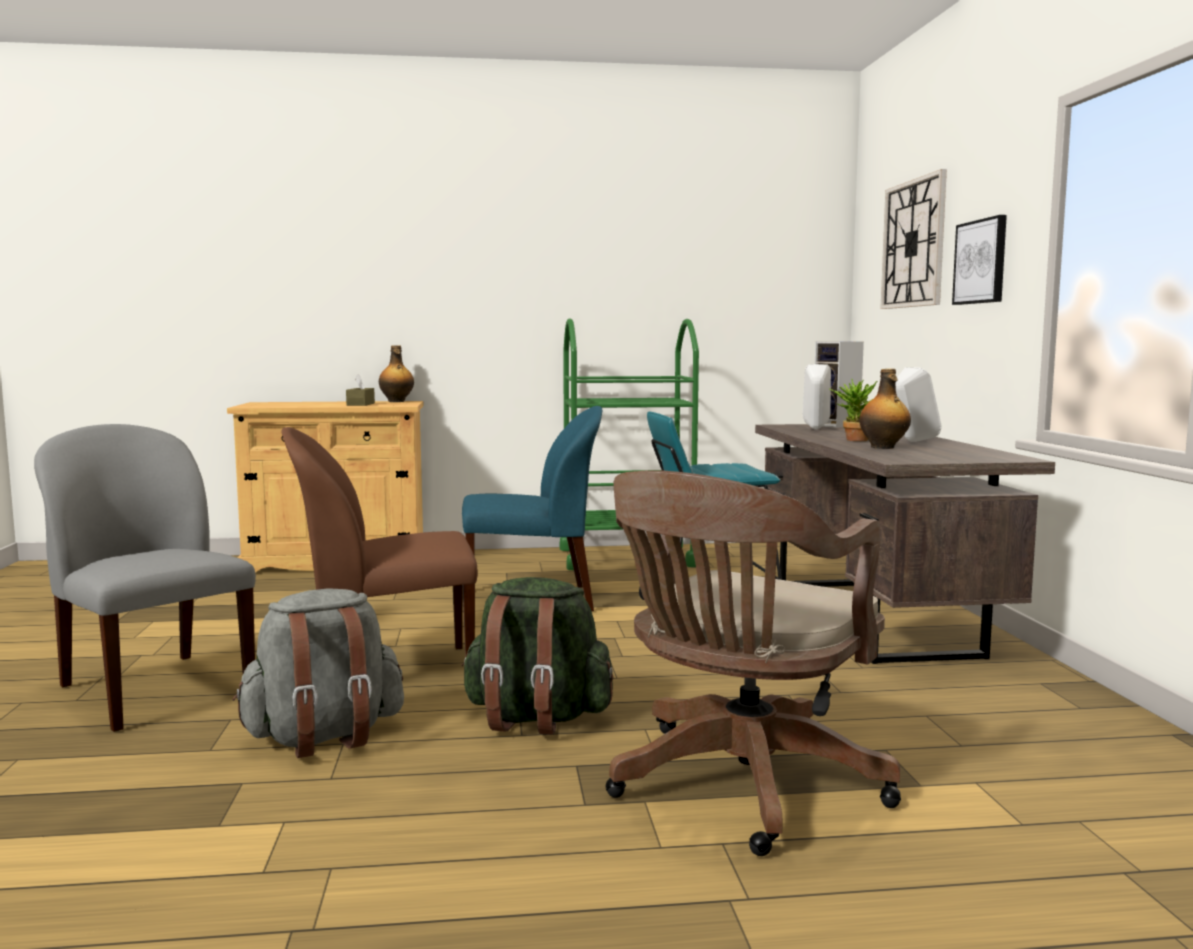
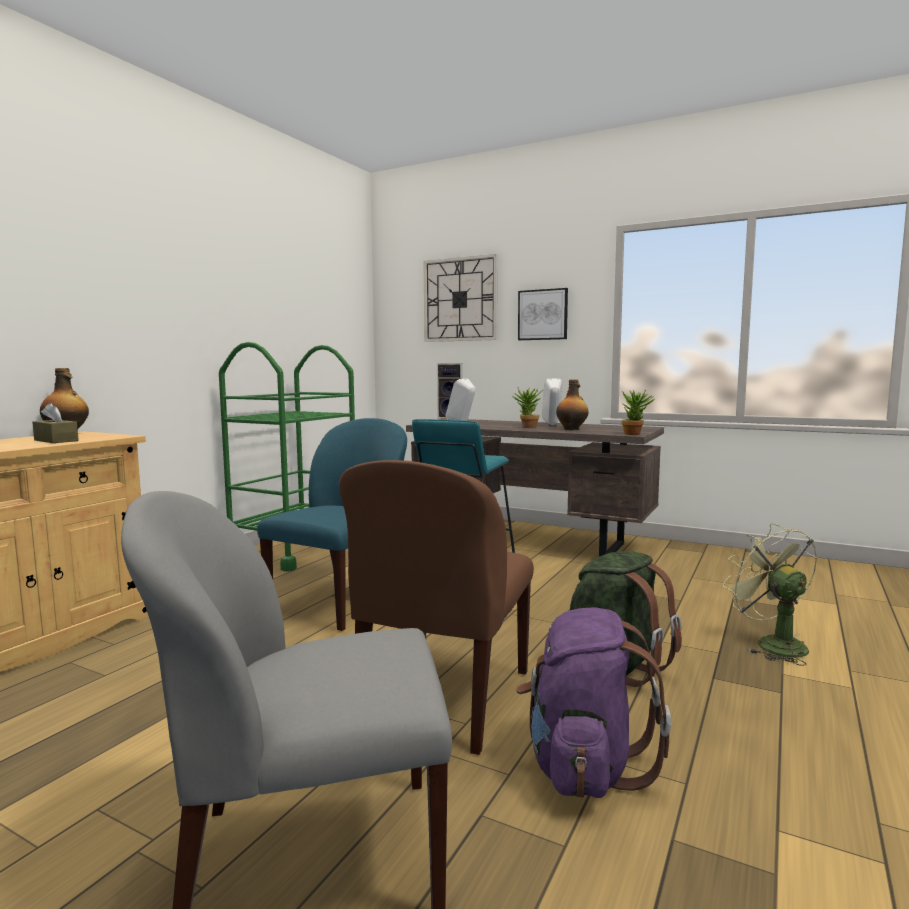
camera: 55 degrees left, 0 degrees up
grey backpack [233,589,404,758] -> purple backpack [516,607,671,798]
brown office chair [606,470,901,856] -> green fan [723,523,817,666]
none -> potted plant [622,390,654,435]

